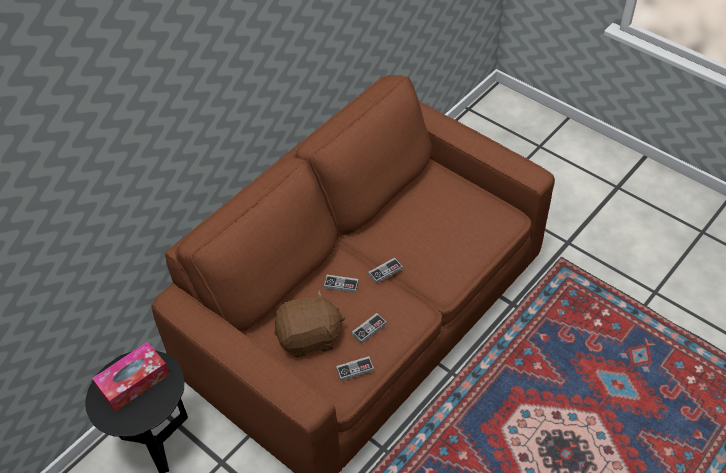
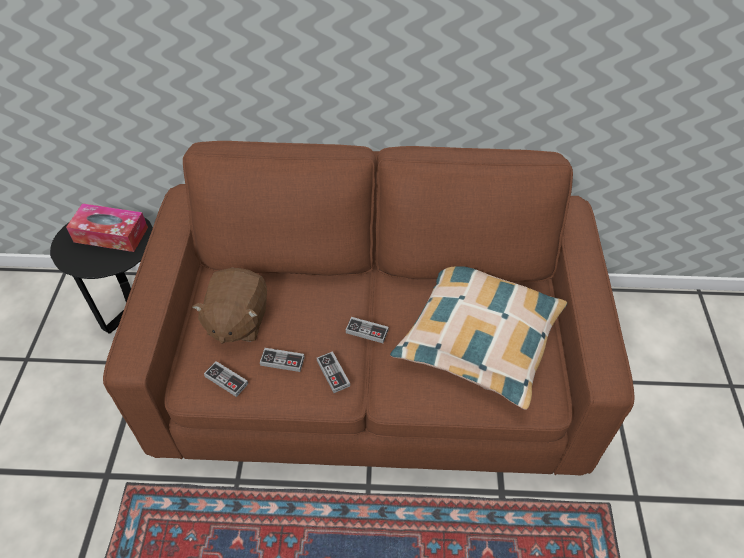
camera: 50 degrees right, 0 degrees up
brown plush toy [274,290,346,357] -> brown plush toy turned 60 degrees clockwise [192,268,267,344]
game controller [324,275,359,293] -> game controller moved to [317,351,350,393]
none -> pillow [390,267,567,410]

